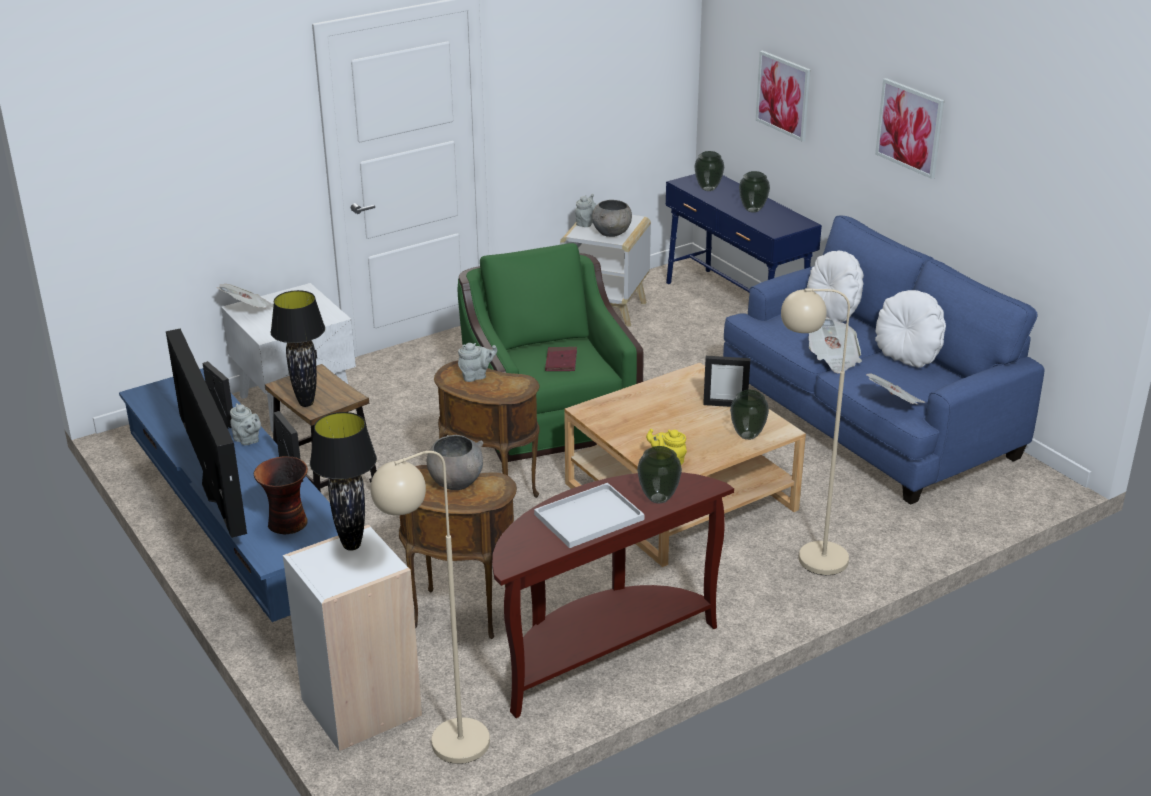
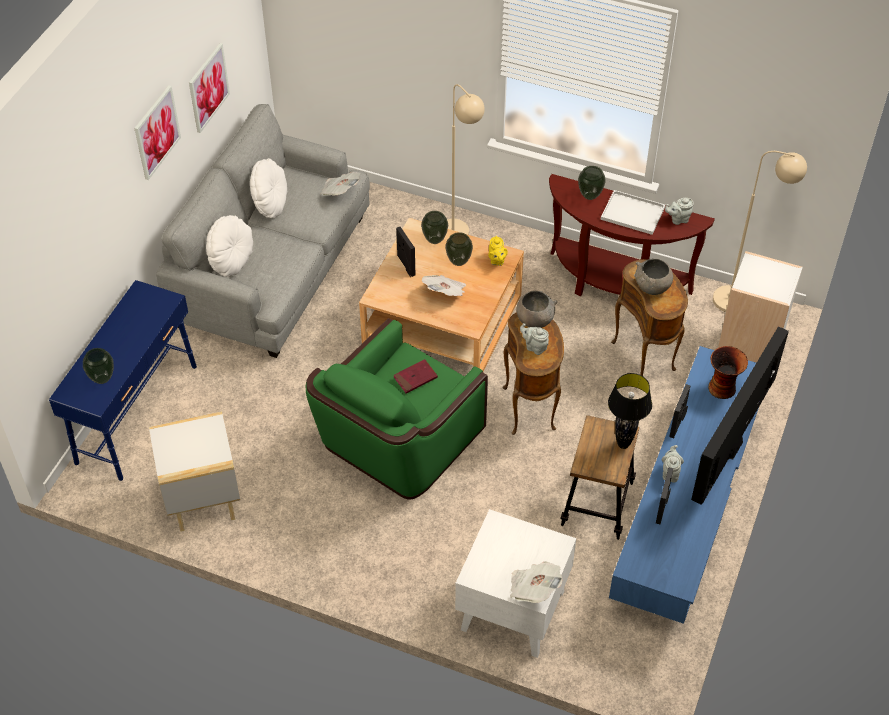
camera: 125 degrees left, 20 degrees up
black table lamp [310,412,377,551] -> none
grey teapot [575,194,596,227] -> grey teapot moved to [665,198,694,225]
grey bowl [592,200,632,237] -> grey bowl moved to [517,291,558,328]
blue sofa [723,215,1045,505] -> grey sofa [156,104,370,358]
vase [739,171,770,213] -> vase moved to [445,232,473,266]
picture [756,50,811,142] -> picture moved to [189,43,230,133]
newspaper [808,317,862,374] -> newspaper moved to [422,275,466,296]

